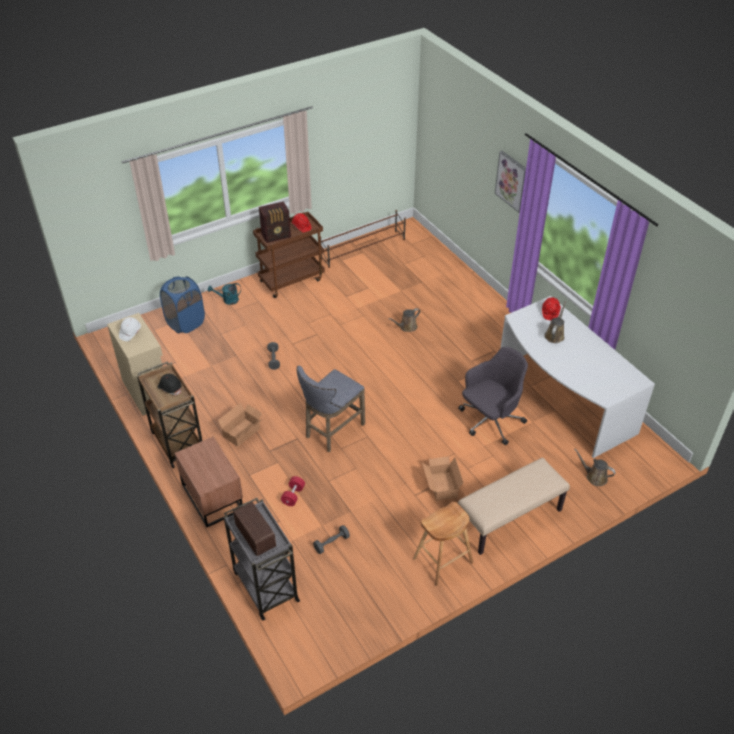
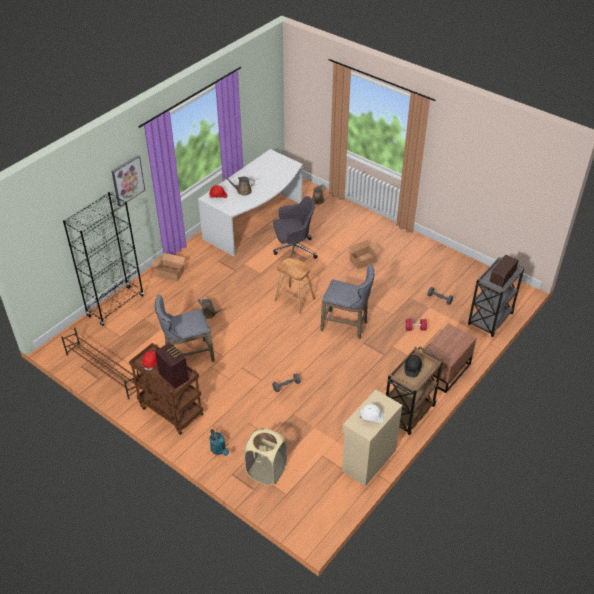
camera: 110 degrees left, 0 degrees up
blue laundry basket [160,276,205,333] -> beige laundry basket [244,428,287,486]
cardboard box [218,403,263,447] -> cardboard box moved to [152,253,185,281]
brown stool [413,502,473,586] -> brown stool moved to [275,258,315,314]
grey office chair [458,347,528,445] -> grey office chair turned 135 degrees clockwise [273,196,318,259]
beige bench [458,458,570,555] -> none
none -> black bookcase [63,192,144,326]
none -> grey stool [155,295,215,362]

